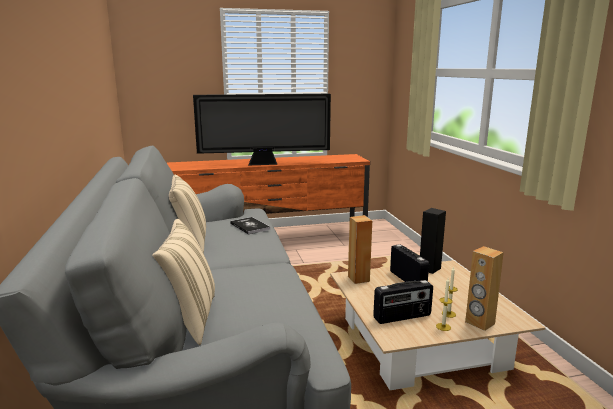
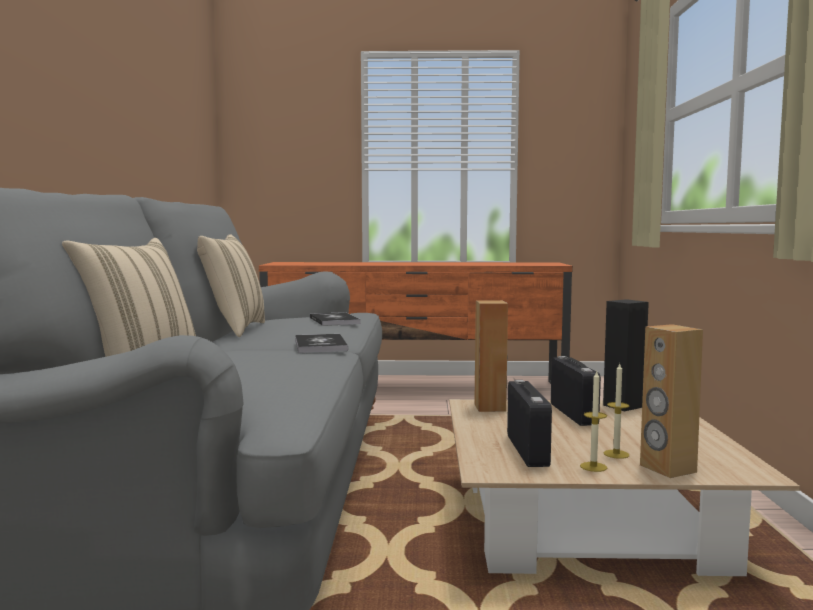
camera: 15 degrees right, 10 degrees down
television [193,94,331,165] -> none
radio [373,280,433,324] -> radio turned 90 degrees counterclockwise [507,380,552,467]
none -> book [295,334,348,353]

